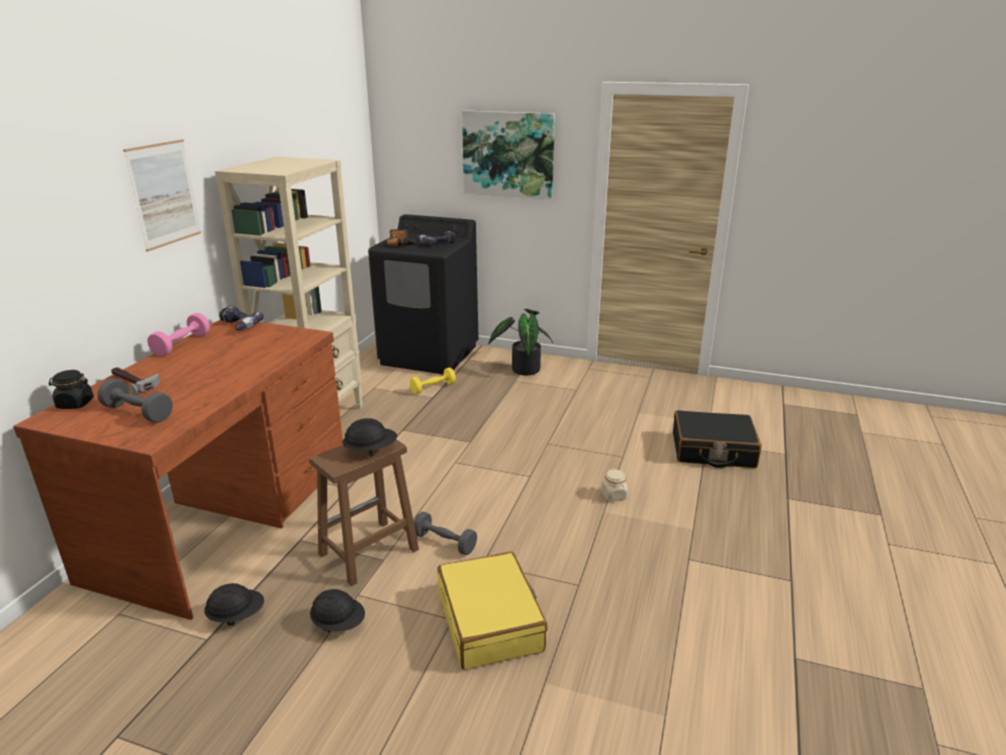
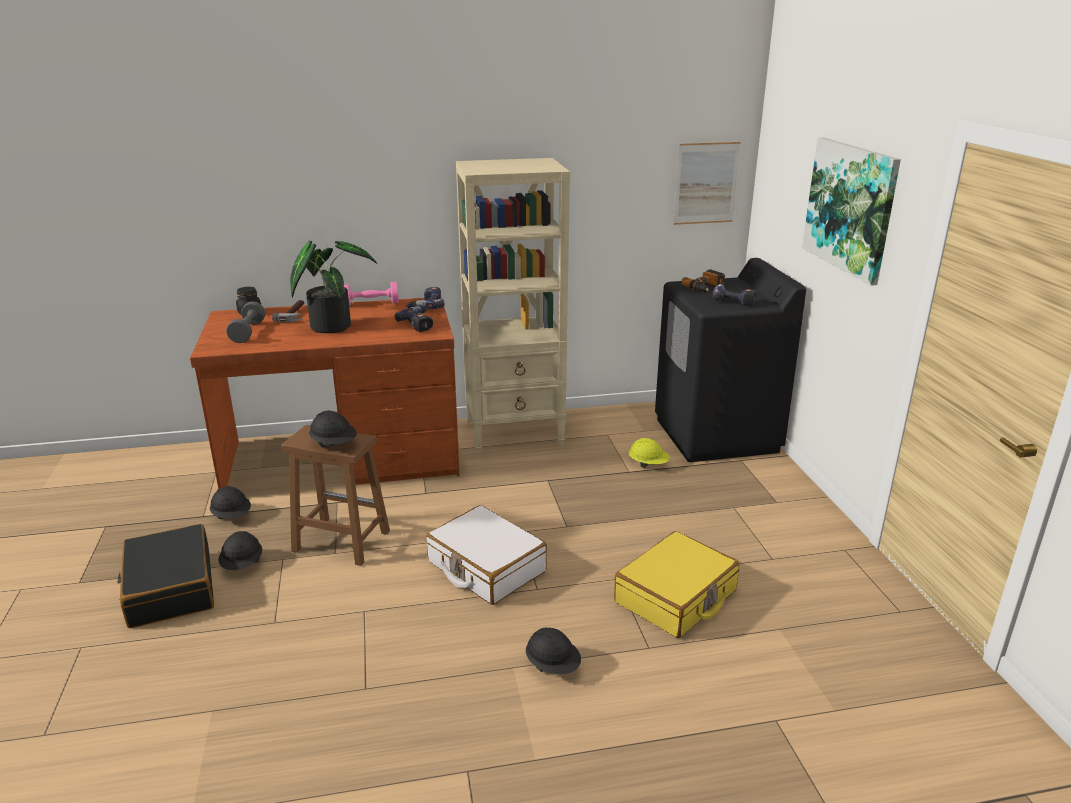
camera: 60 degrees right, 0 degrees up
picture [123,139,201,252] -> picture moved to [673,142,741,225]
yellow dumbbell [410,367,456,394] -> yellow hard hat [628,438,670,468]
grey dumbbell [414,512,477,555] -> none
yellow suitcase [437,551,548,670] -> yellow suitcase moved to [614,531,739,638]
potted plant [488,309,553,375] -> potted plant moved to [290,241,377,333]
beige jar [601,469,628,501] -> black hard hat [526,627,581,674]
black suitcase [673,410,762,468] -> black suitcase moved to [117,524,214,628]
none -> power drill [395,306,433,332]
none -> white suitcase [426,505,547,605]

